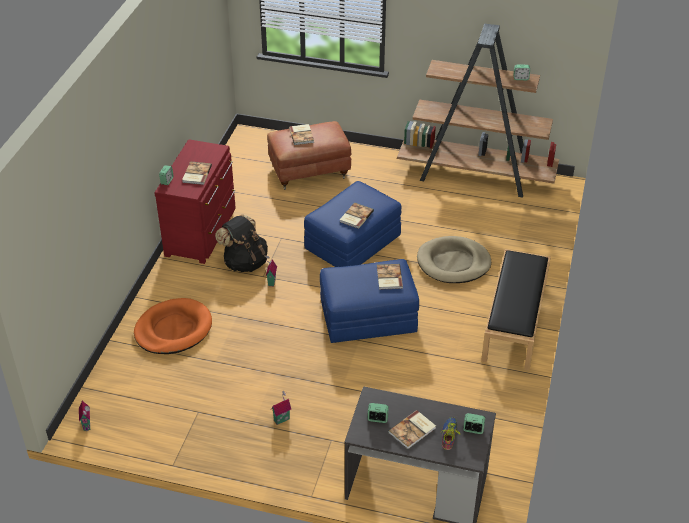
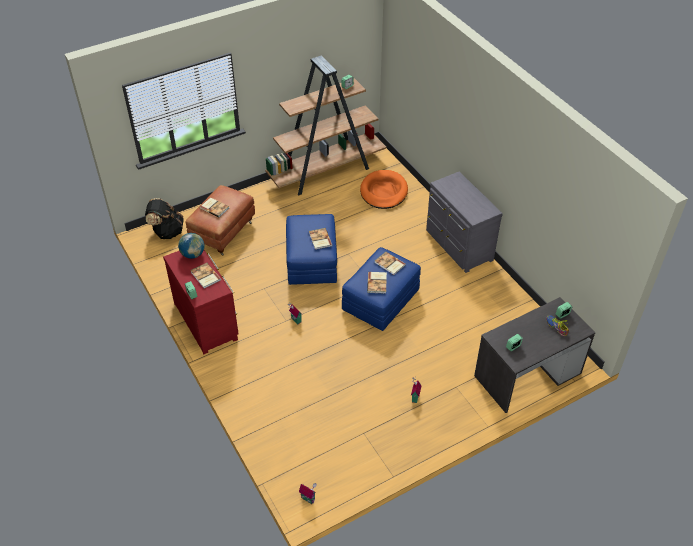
camera: 45 degrees left, 5 degrees up
orange dog bed [134,298,212,354] -> orange dog bed moved to [360,170,408,209]
black backpack [215,214,268,272] -> black backpack moved to [145,198,184,239]
book [388,410,436,449] -> book moved to [367,272,387,294]
beige dog bed [417,236,491,283] -> none
black bench [481,249,551,370] -> grey dresser [426,171,503,273]
none -> globe [178,233,204,259]

